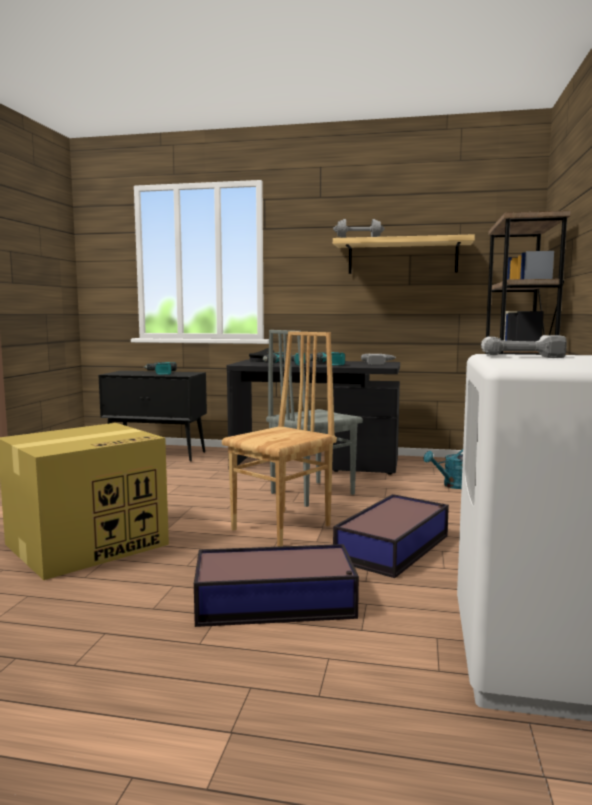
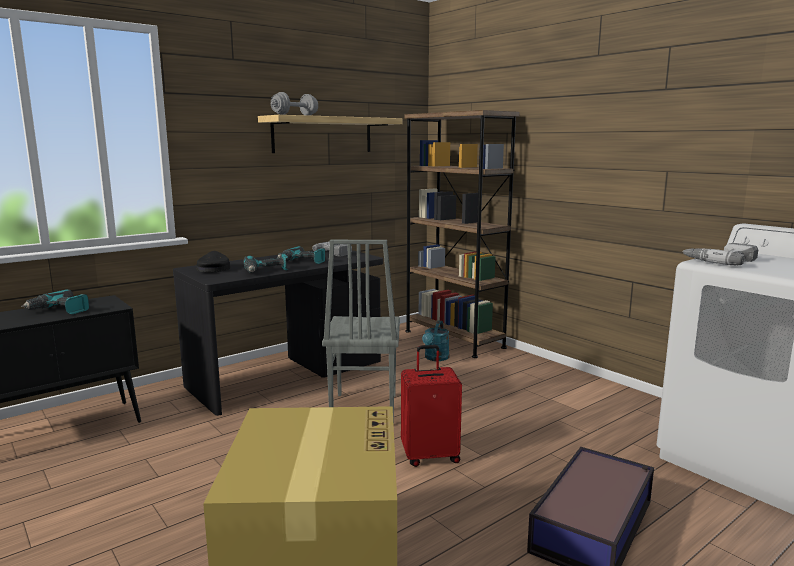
camera: 50 degrees left, 5 degrees up
brown chair [222,331,337,547] -> red suitcase [401,345,462,467]
storage box [333,494,449,578] -> none

